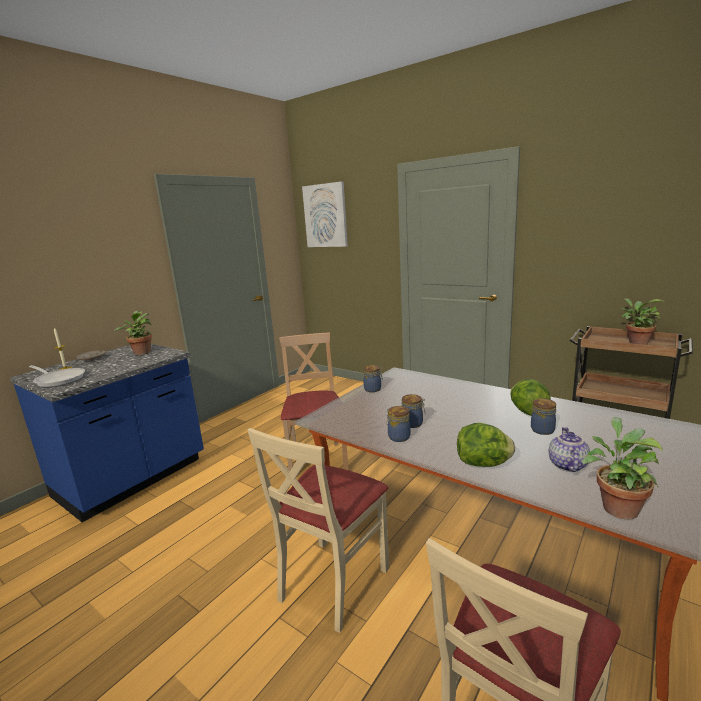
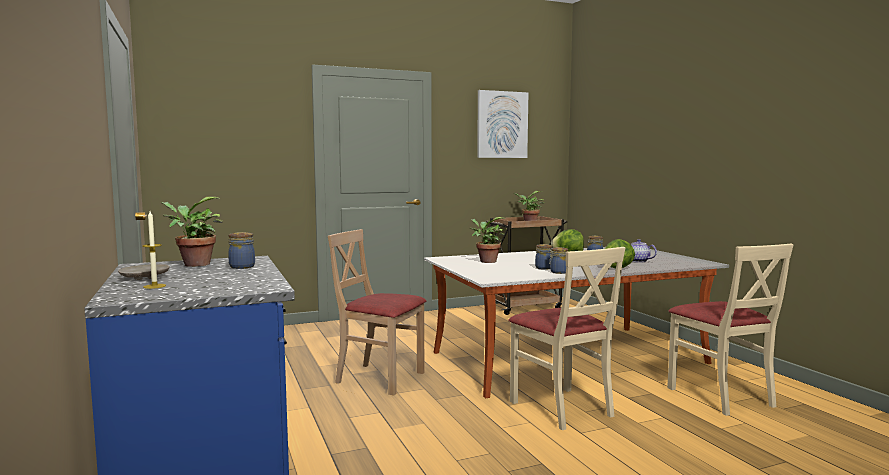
camera: 60 degrees left, 10 degrees down
frying pan [29,365,85,387] -> none
picture [302,181,348,247] -> picture moved to [477,90,528,158]
jar [363,365,383,392] -> jar moved to [228,232,255,269]
potted plant [582,417,663,520] -> potted plant moved to [470,217,505,263]

